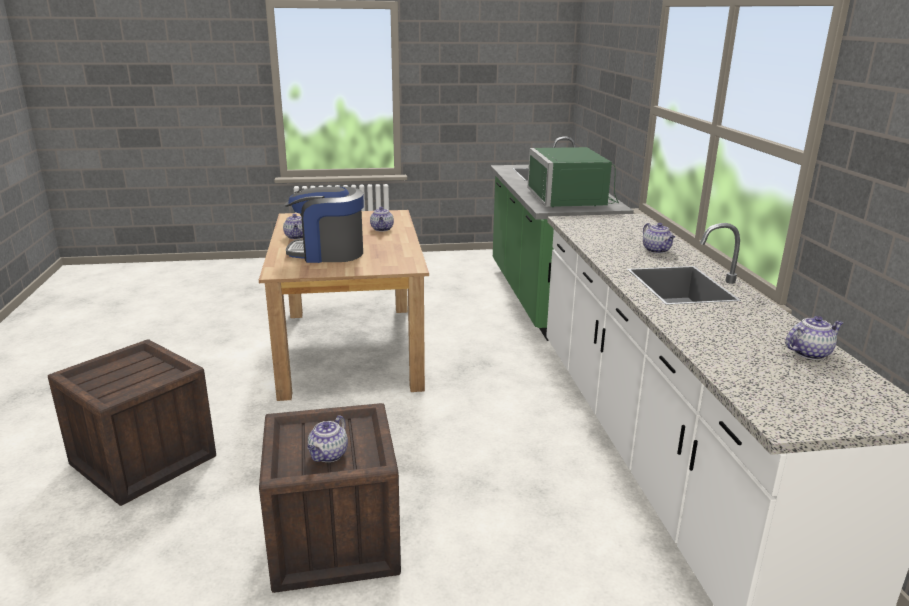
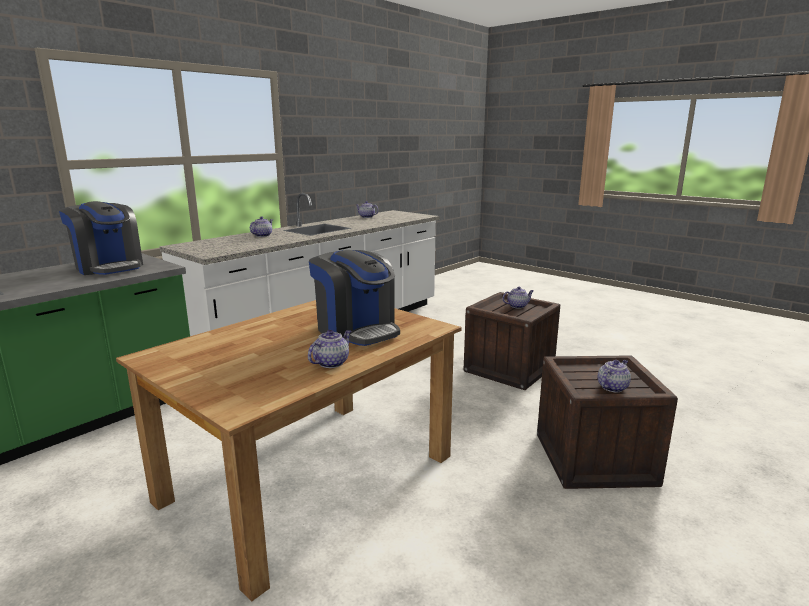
camera: 130 degrees left, 5 degrees down
teapot [370,207,394,232] -> teapot moved to [598,360,631,392]
green microwave [528,147,619,207] -> coffee machine [59,201,143,275]

